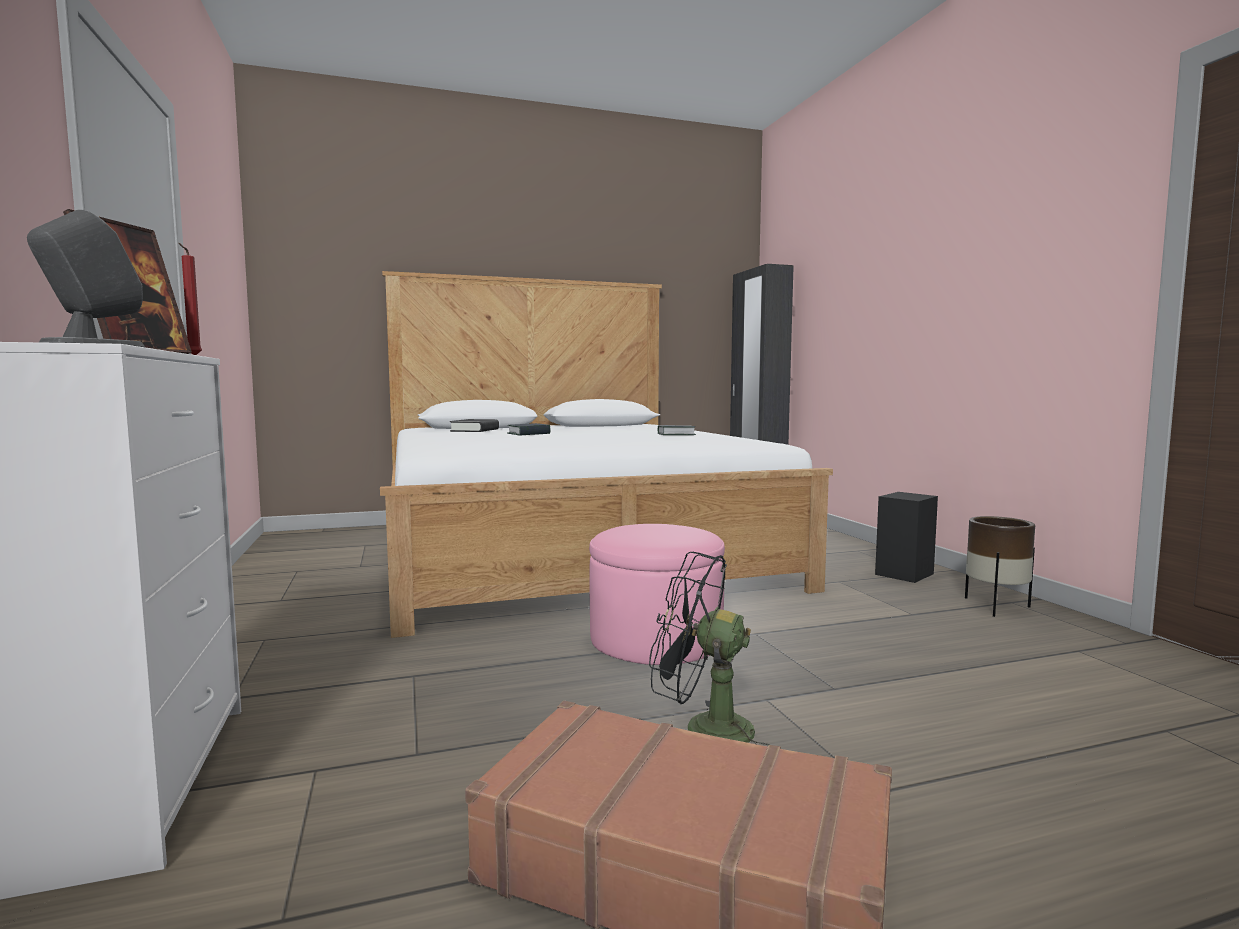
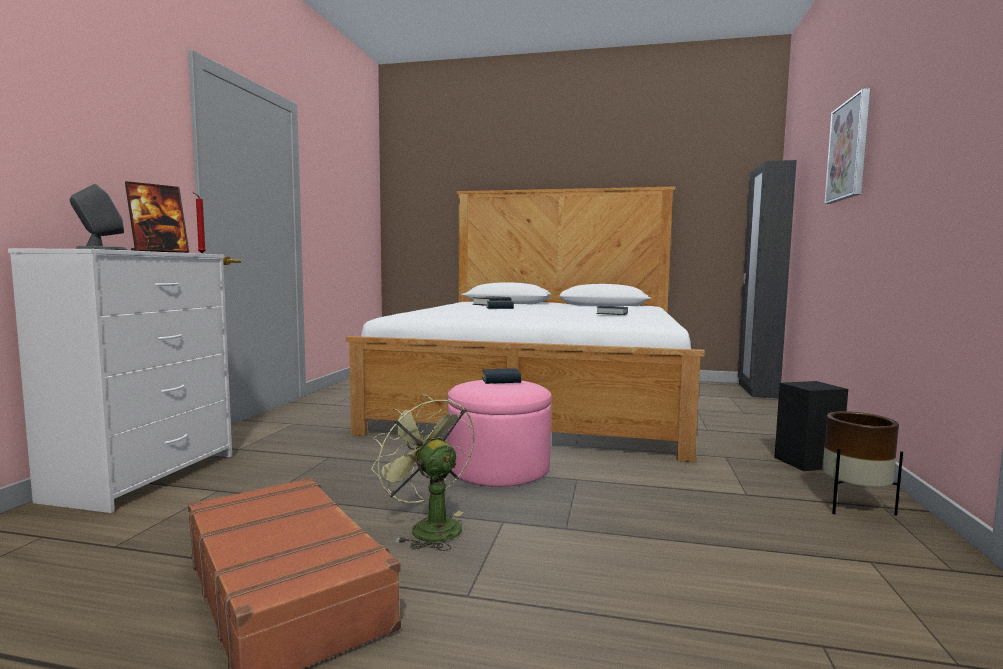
camera: 30 degrees right, 0 degrees up
black fan [649,552,770,745] -> green fan [371,394,474,551]
none -> book [482,368,521,384]
none -> picture [824,88,870,204]

